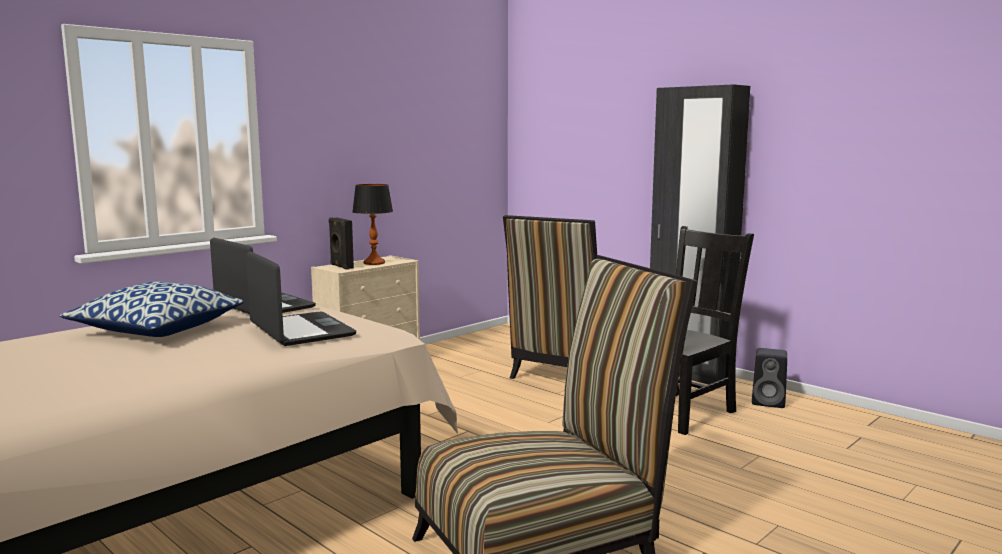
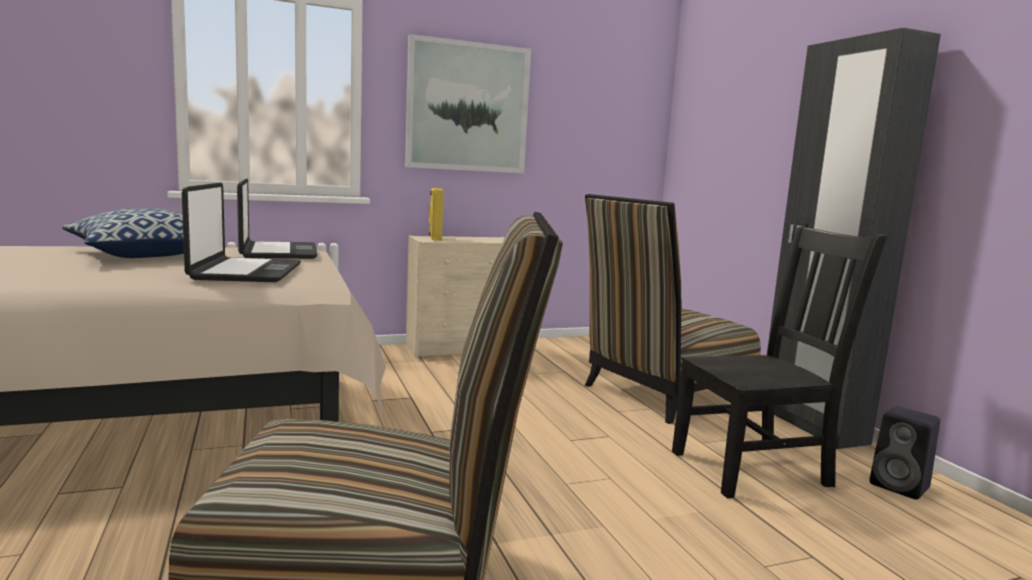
camera: 25 degrees right, 0 degrees up
black speaker [329,217,354,270] -> yellow speaker [429,188,444,241]
table lamp [352,184,393,265] -> none
none -> picture [405,34,531,173]

